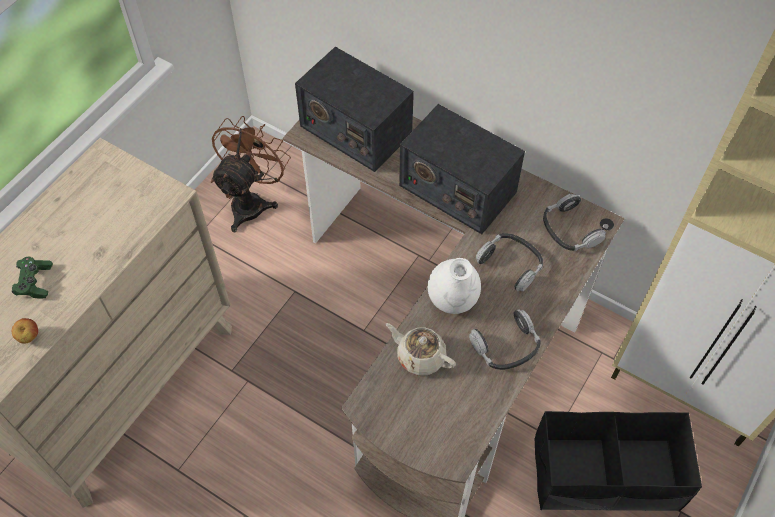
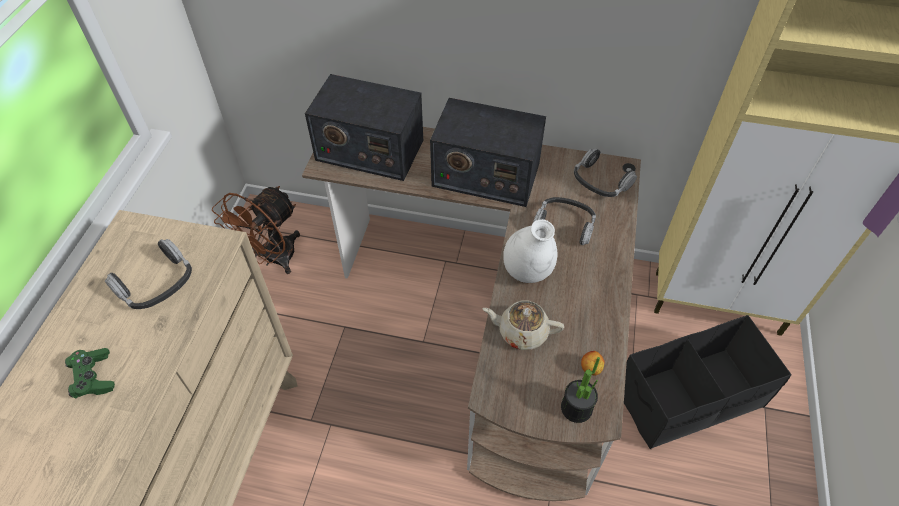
camera: 20 degrees left, 5 degrees down
apple [12,318,38,344] -> apple moved to [581,351,604,375]
brown fan [211,116,291,232] -> brown fan turned 150 degrees counterclockwise [212,186,300,274]
headphones [469,309,541,370] -> headphones moved to [105,239,192,309]
none -> potted plant [561,357,600,423]

